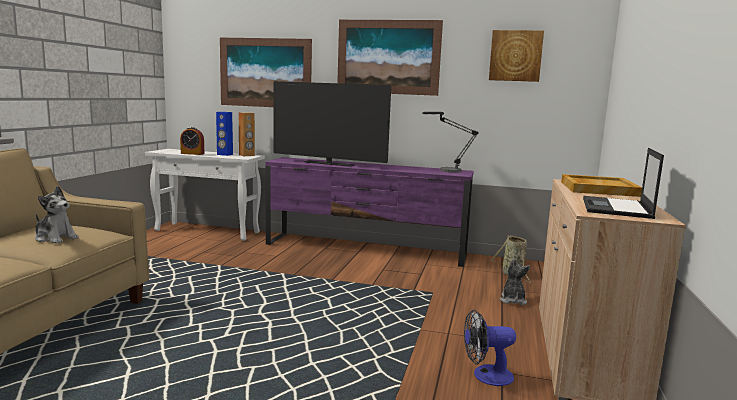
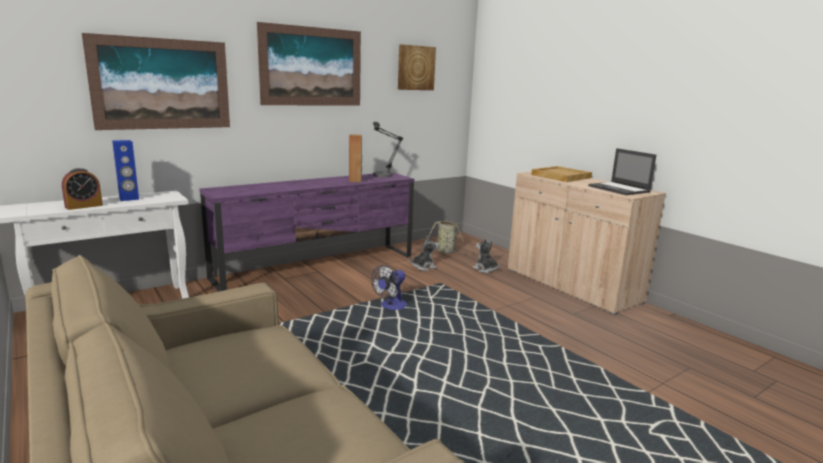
camera: 50 degrees left, 5 degrees up
plush toy [35,186,79,244] -> plush toy moved to [409,235,439,271]
brown speaker [239,112,255,156] -> brown speaker moved to [349,134,362,182]
television [273,81,391,167] -> none
fan [464,310,516,386] -> fan moved to [371,265,407,310]

